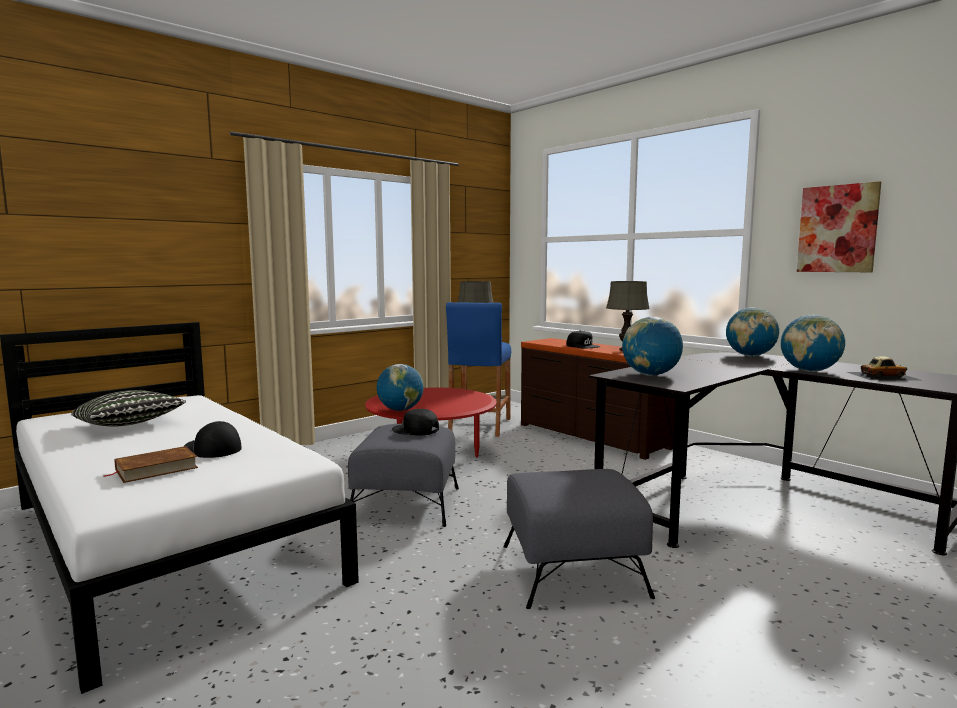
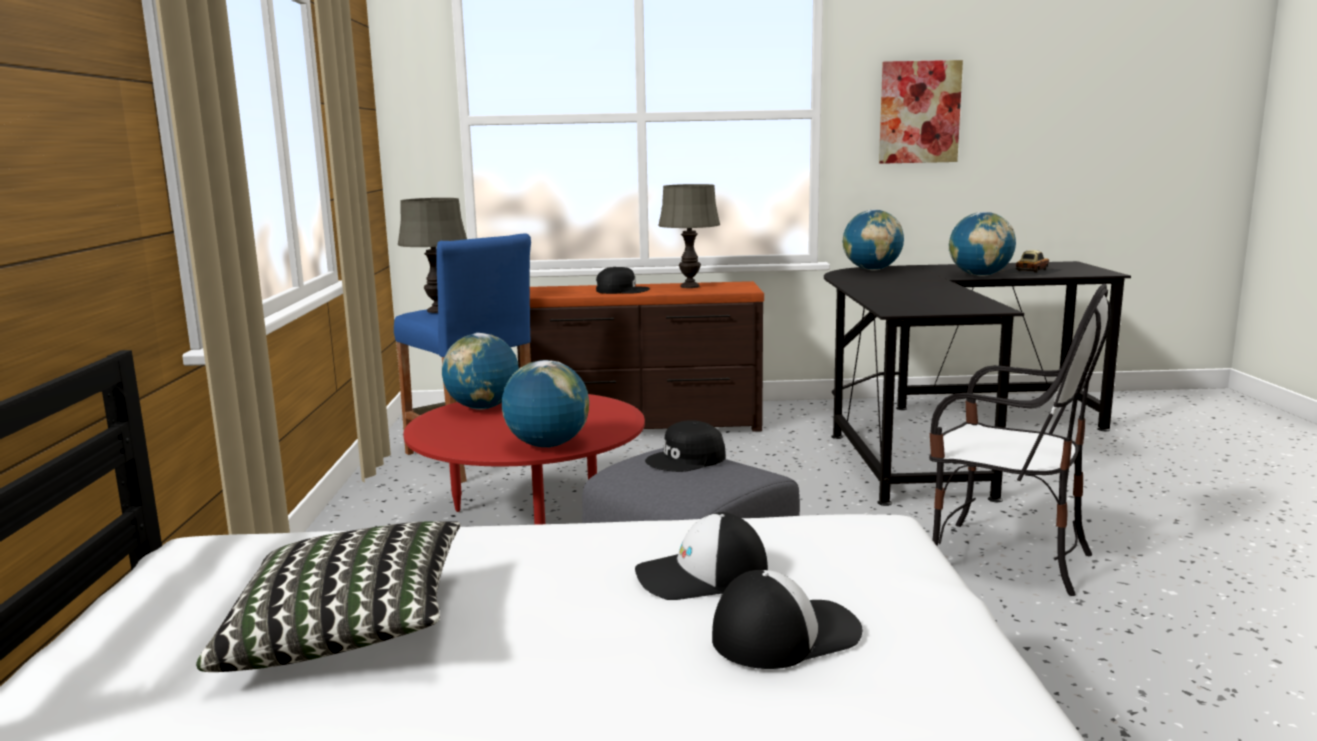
camera: 50 degrees left, 5 degrees up
brown book [103,446,198,483] -> cap [712,570,862,669]
grey ottoman [503,469,655,609] -> chair [929,284,1111,596]
globe [622,317,683,376] -> globe moved to [442,333,519,410]

